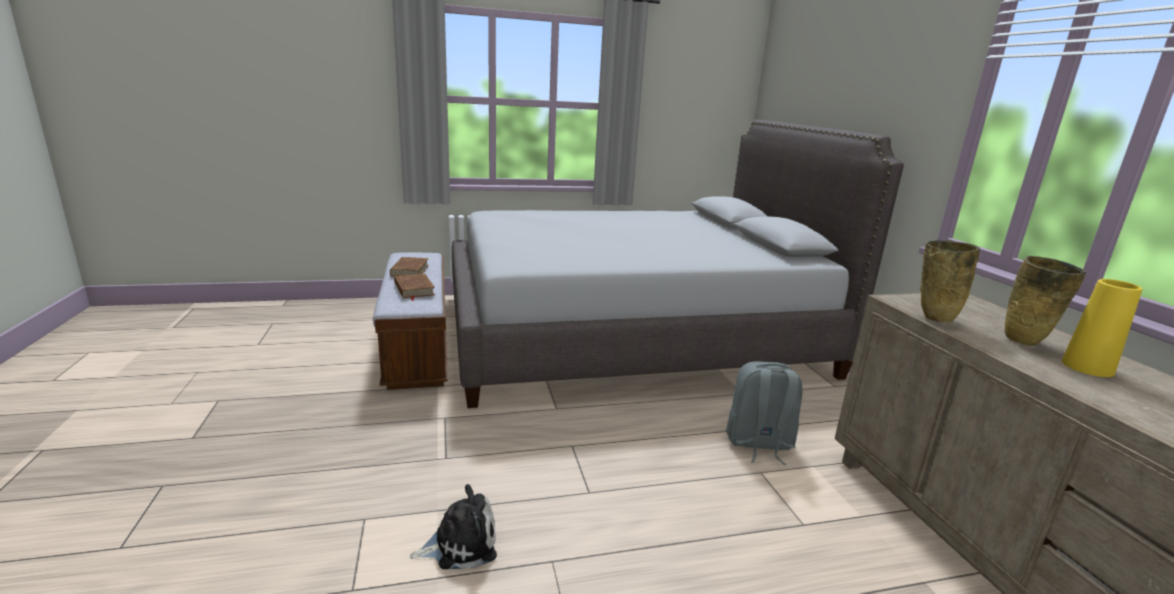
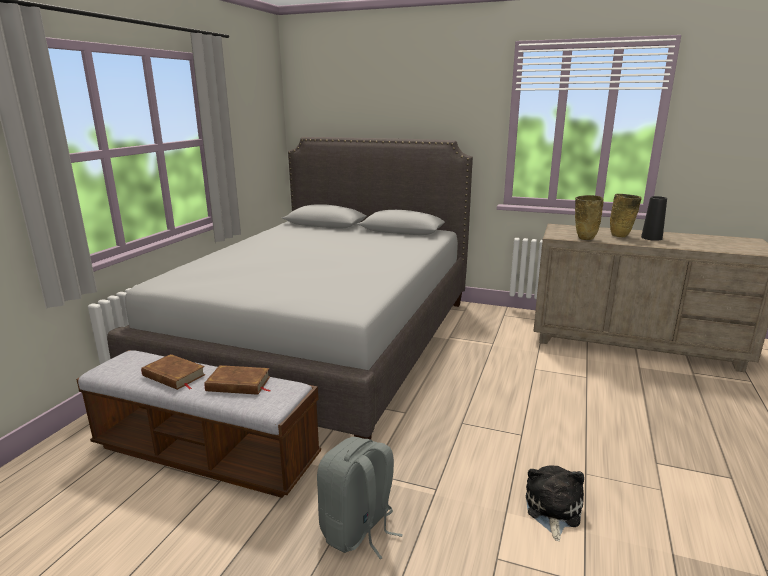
camera: 55 degrees left, 0 degrees up
grey backpack [726,362,802,465] -> grey backpack moved to [317,437,403,559]
yellow vase [1062,279,1143,377] -> black vase [641,196,667,241]

